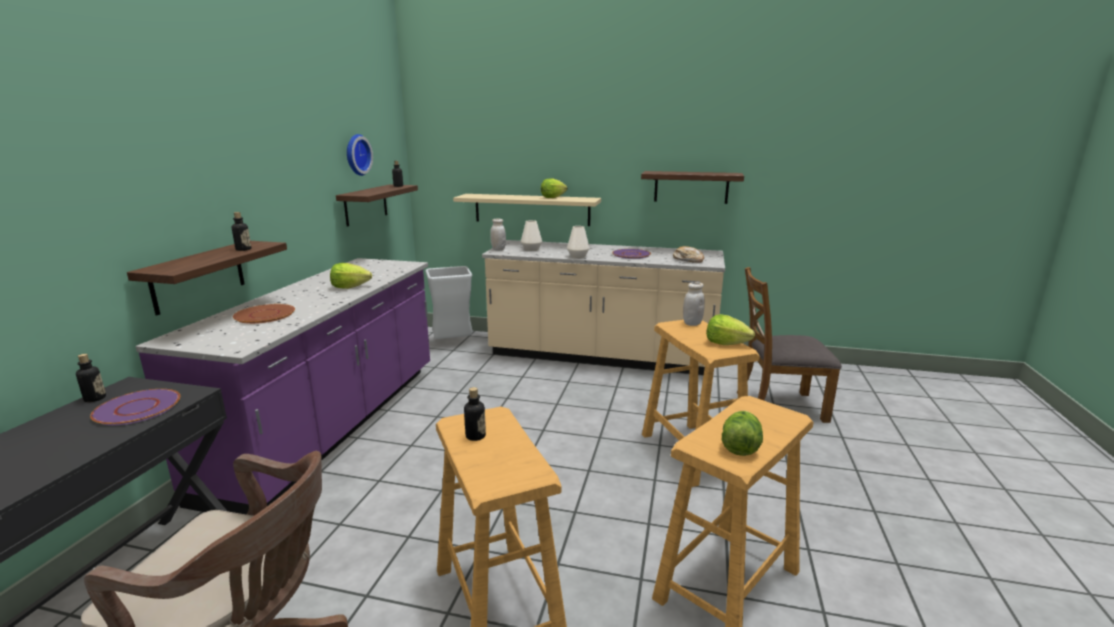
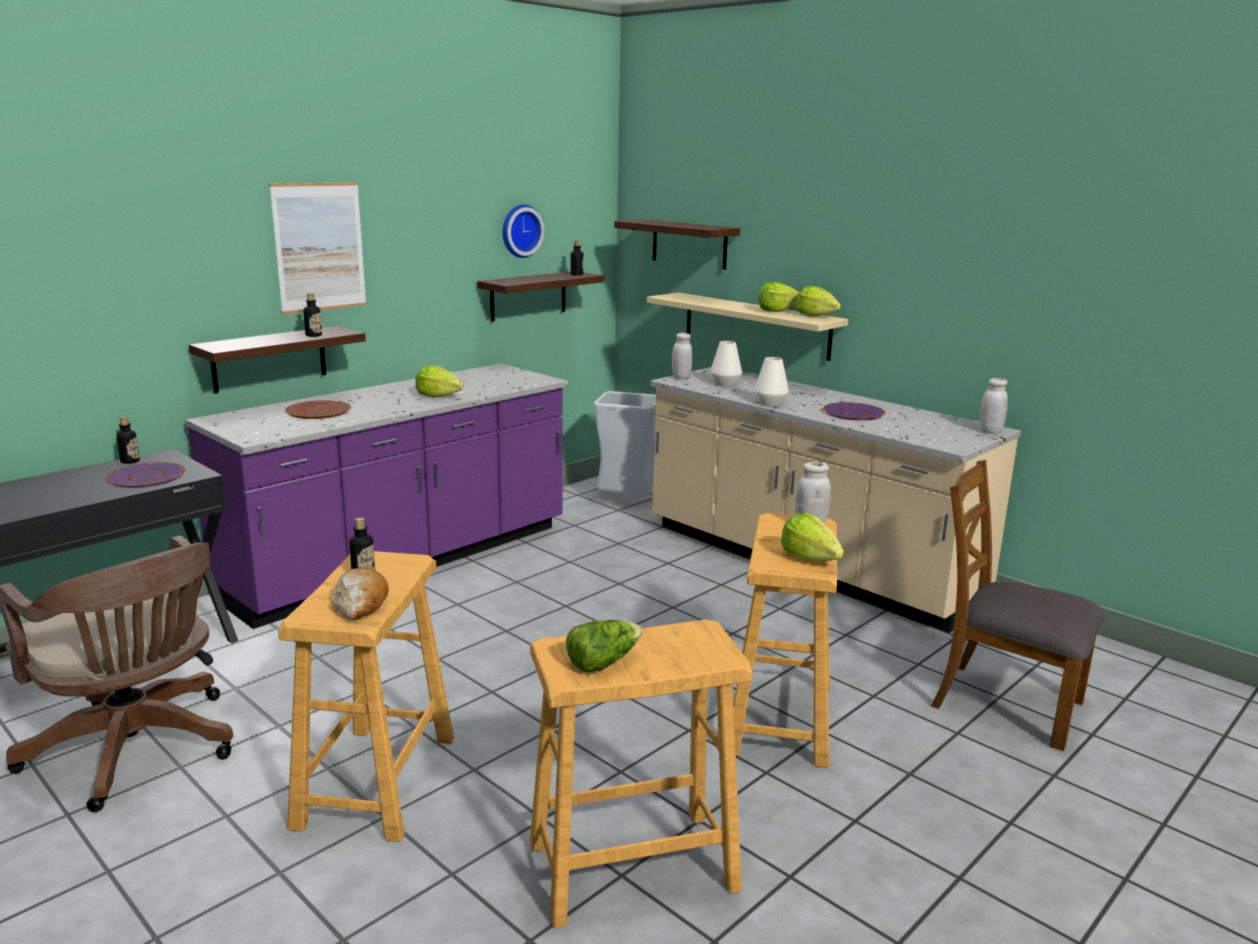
camera: 30 degrees right, 0 degrees up
shelf [641,171,744,204] -> shelf moved to [614,219,740,270]
bread [673,246,704,263] -> bread moved to [332,568,389,620]
none -> picture [269,182,366,314]
none -> lettuce [796,286,841,317]
none -> white jar [980,378,1008,433]

